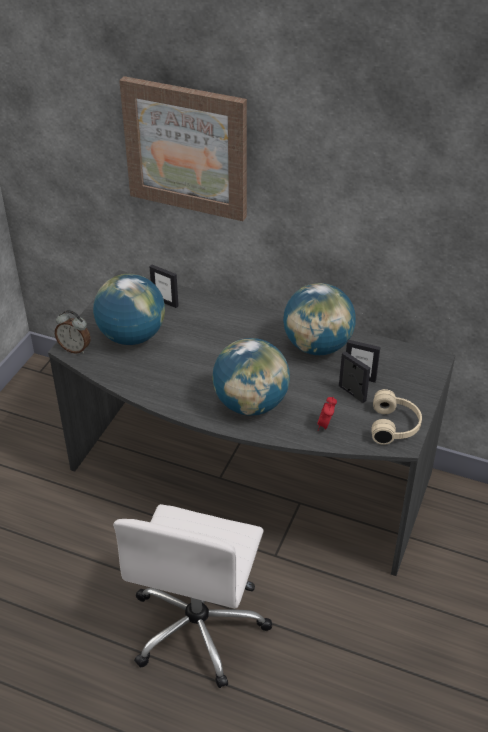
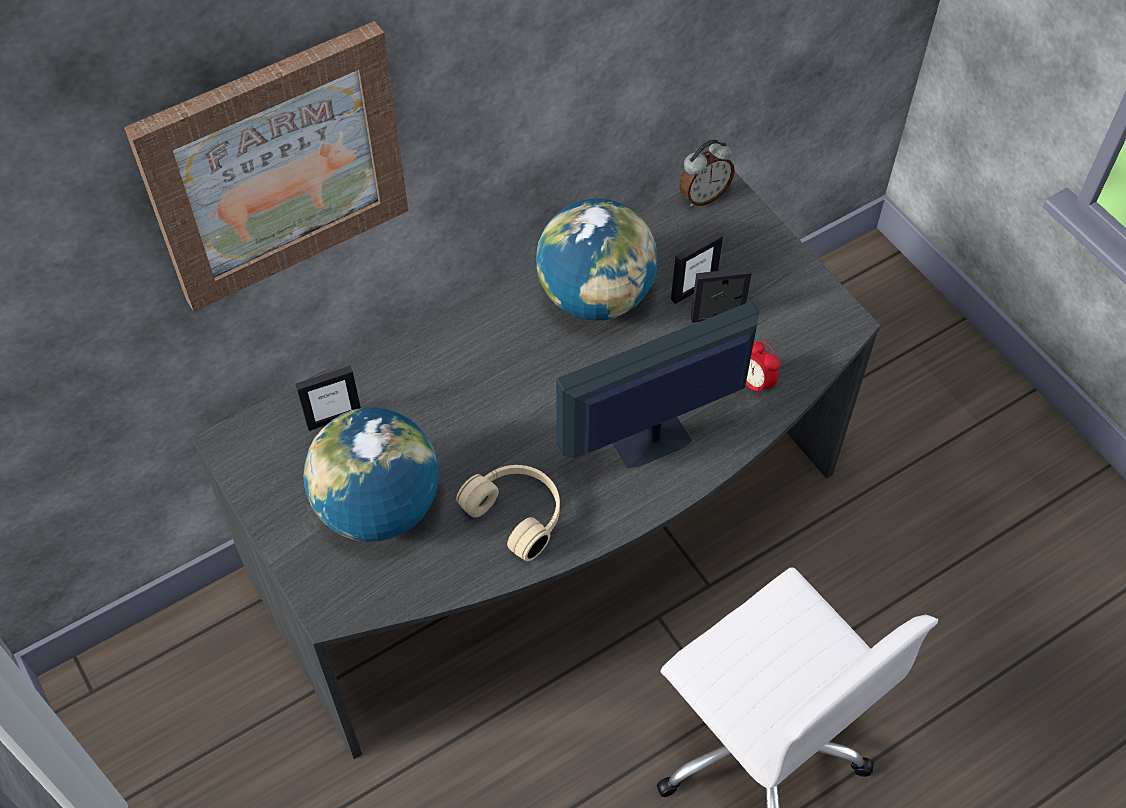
camera: 55 degrees left, 15 degrees up
alarm clock [55,310,91,354] -> alarm clock moved to [679,140,735,207]
globe [212,338,290,416] -> monitor [556,302,759,468]
beige headphones [372,389,422,445] -> beige headphones moved to [456,465,560,562]

